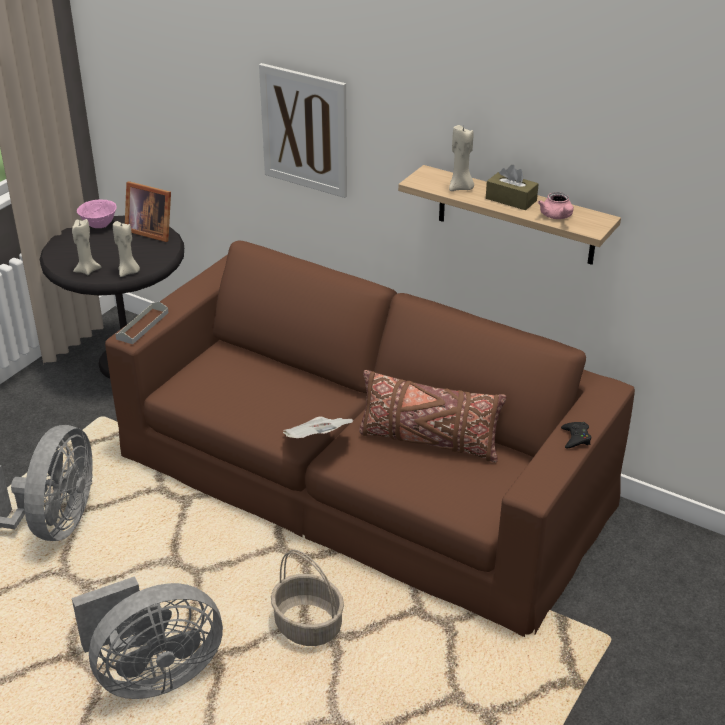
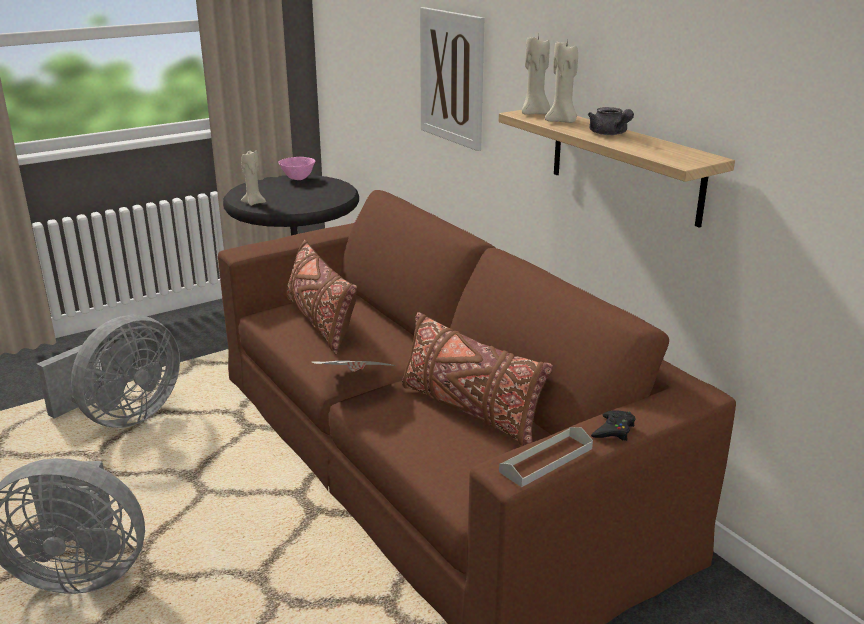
camera: 25 degrees right, 10 degrees down
beige candle [113,221,140,277] -> beige candle moved to [522,35,550,115]
grey tray [115,302,169,344] -> grey tray moved to [499,427,593,487]
picture frame [125,181,171,242] -> none
basket [271,549,344,646] -> none
brown tissue box [486,165,539,210] -> grey teapot [588,107,634,135]
pink teapot [538,192,574,219] -> none
none -> brown pillow [286,240,357,354]

